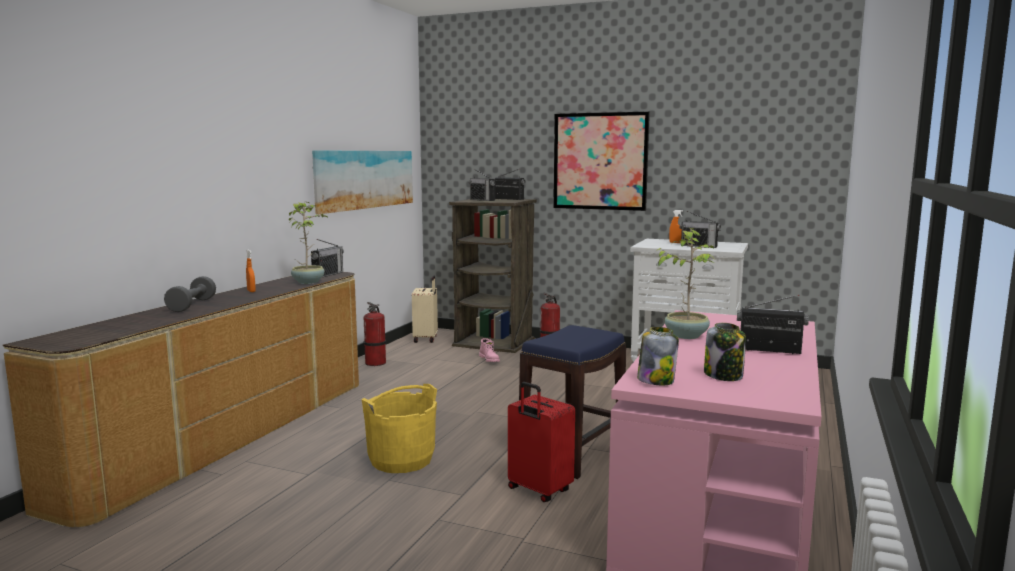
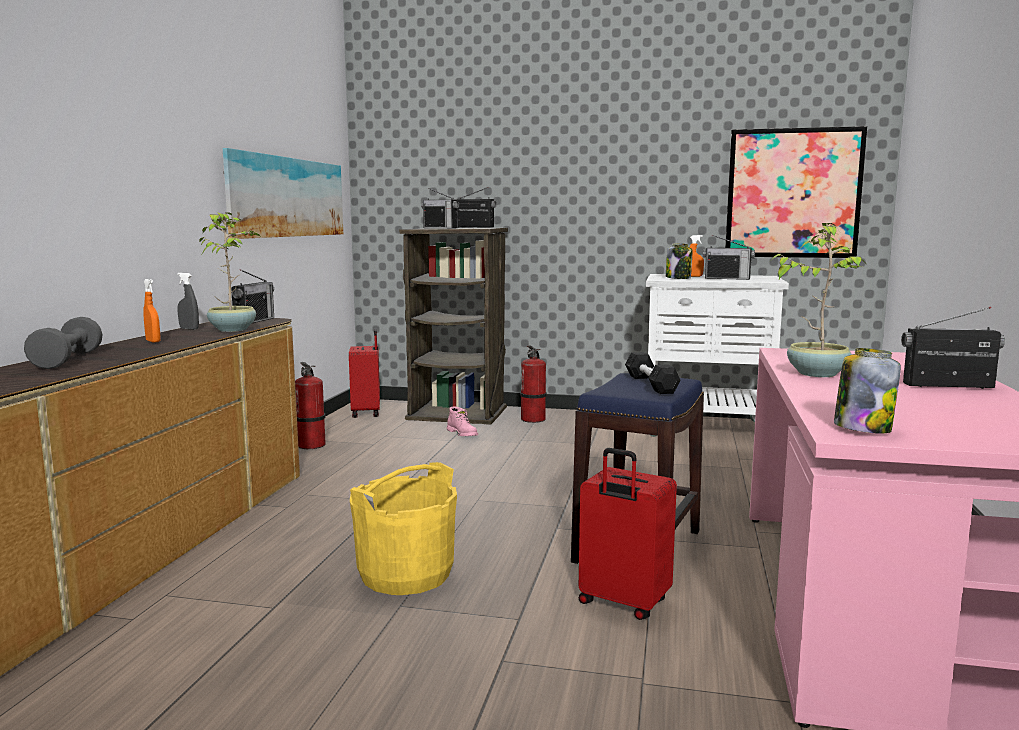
camera: 10 degrees left, 0 degrees up
beige suitcase [412,276,438,343] -> red suitcase [349,329,380,418]
picture [553,111,650,211] -> picture moved to [725,126,867,258]
jar [704,323,746,381] -> jar moved to [666,243,692,279]
none -> grey spray bottle [177,272,199,330]
none -> black dumbbell [625,352,681,394]

